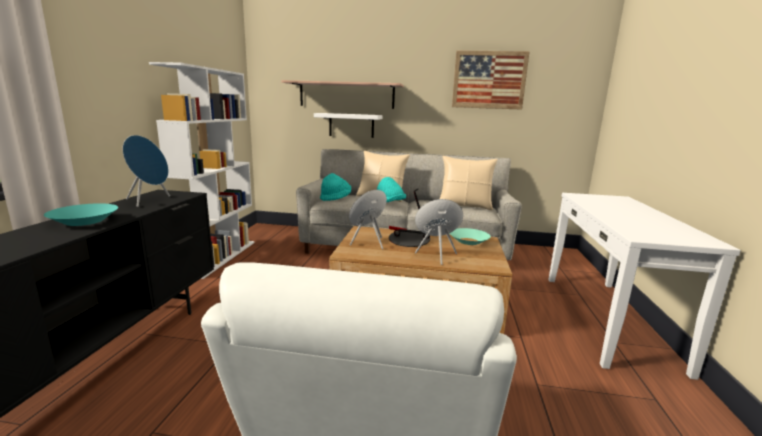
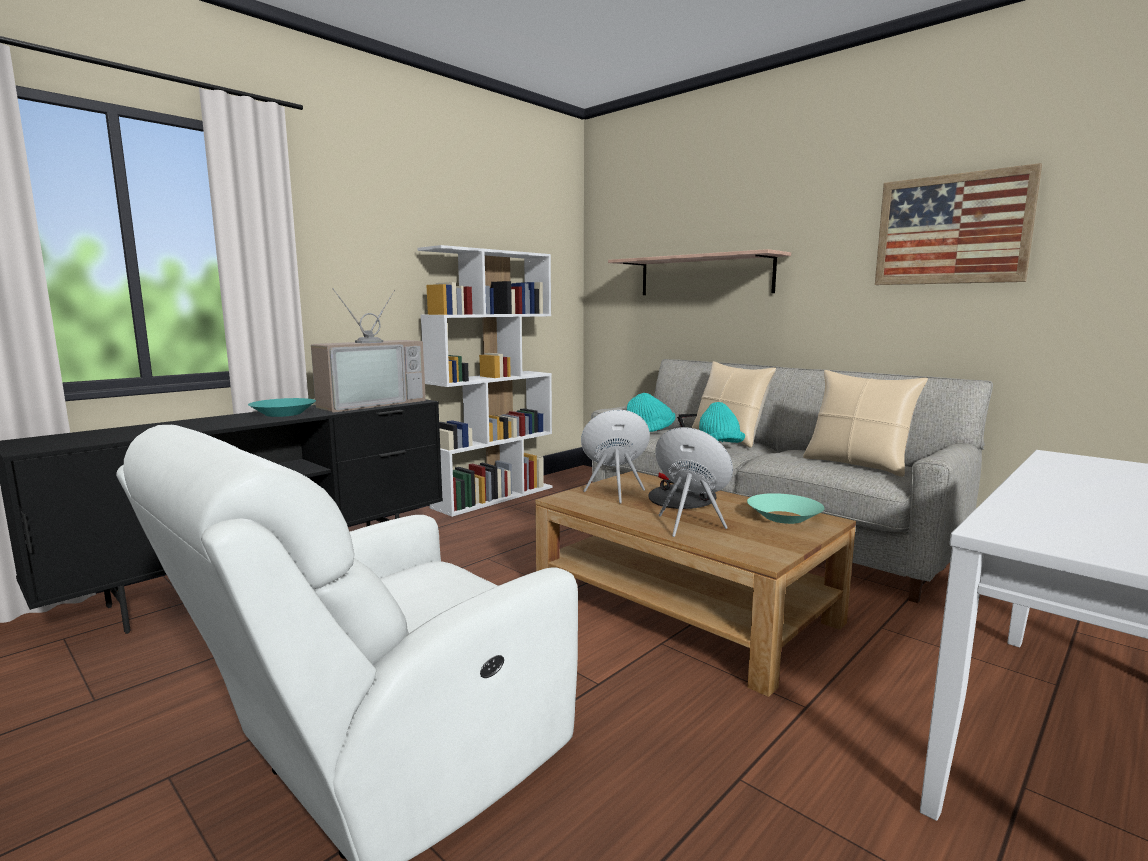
camera: 35 degrees right, 5 degrees down
blue speaker [122,135,170,207] -> television [311,289,426,413]
white shelf [314,113,382,138] -> none

